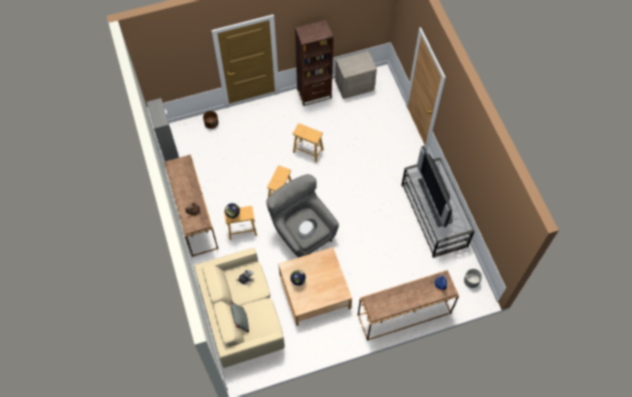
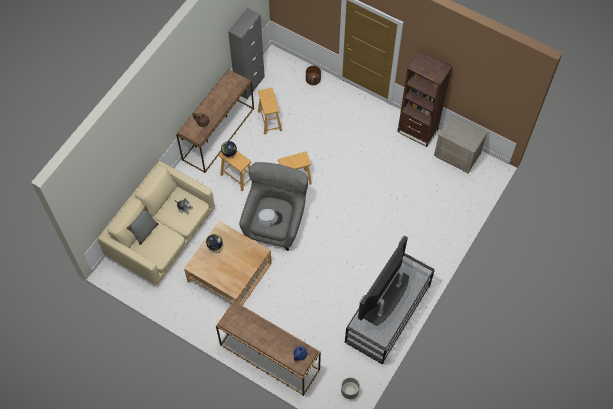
camera: 50 degrees right, 0 degrees up
brown stool [293,123,324,162] -> brown stool moved to [258,88,282,135]

